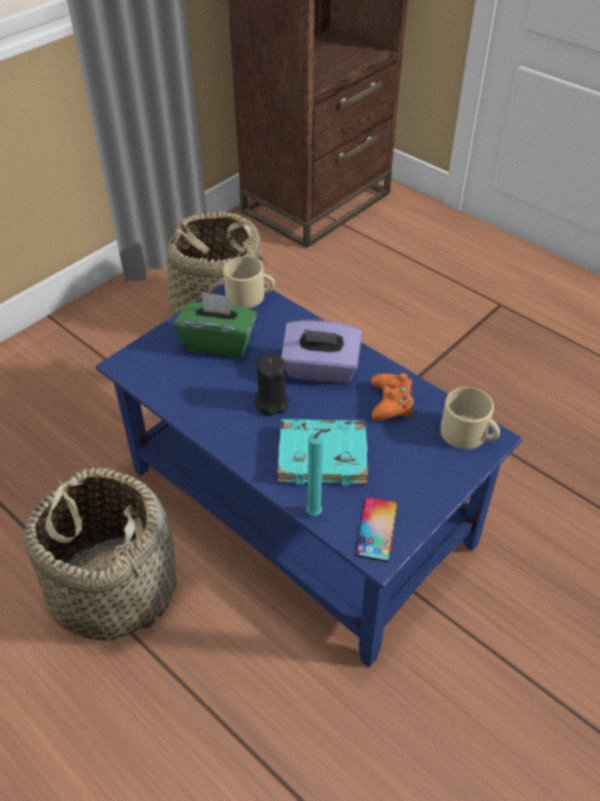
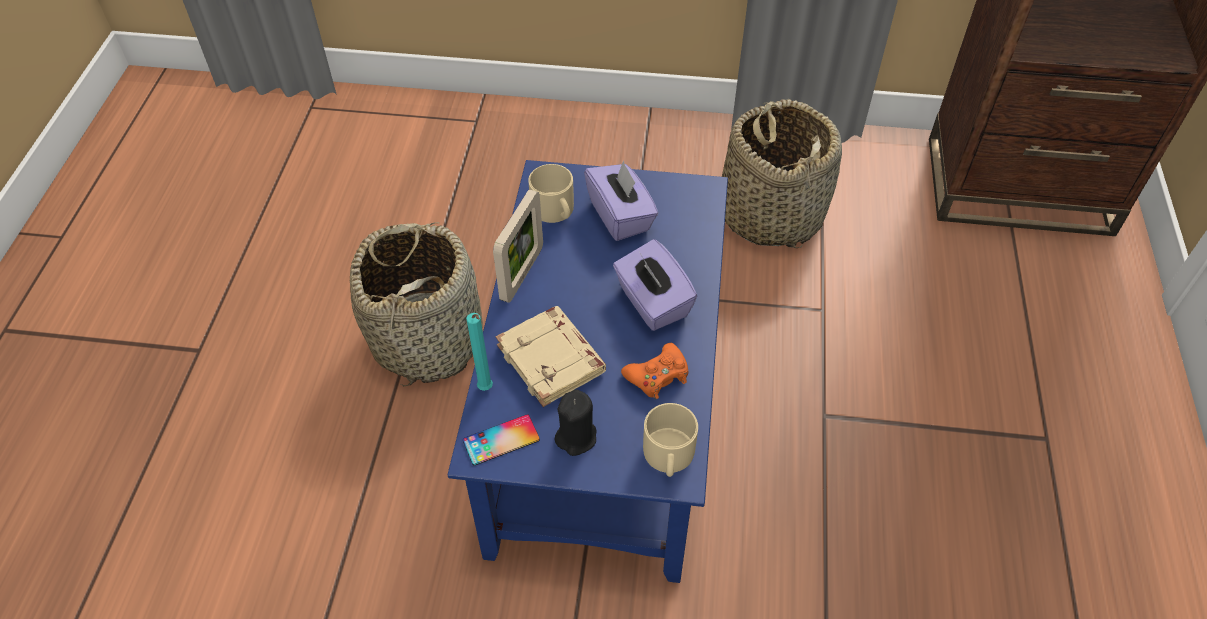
camera: 55 degrees right, 5 degrees up
green tissue box [174,291,257,358] -> purple tissue box [584,160,658,241]
beige mug [223,256,275,308] -> beige mug moved to [528,164,574,223]
black candle [254,353,289,416] -> black candle moved to [555,390,597,456]
turquoise book [278,419,368,486] -> beige book [496,306,606,407]
none -> picture frame [493,190,543,303]

